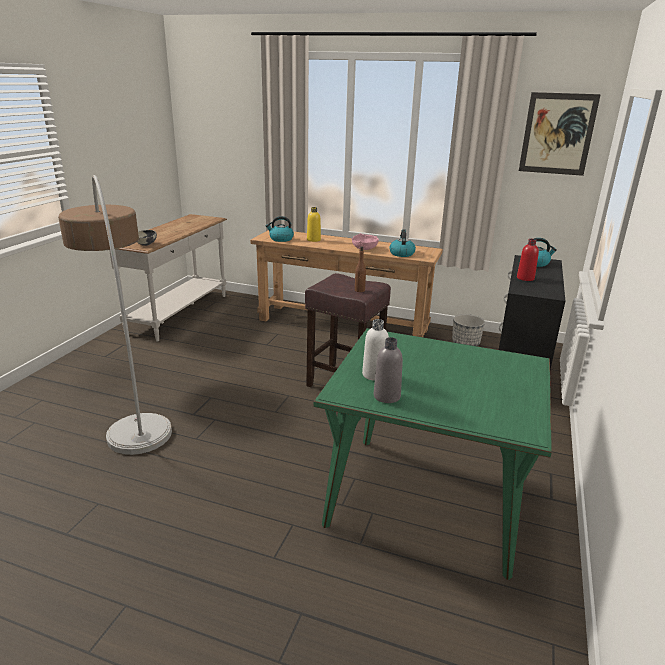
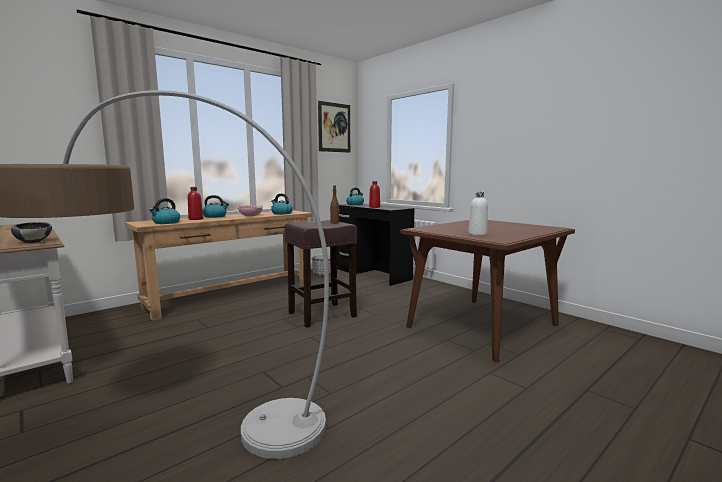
camera: 60 degrees left, 15 degrees down
yellow bottle [307,207,321,242] -> red bottle [188,187,203,220]
green dining table [314,328,552,580] -> brown dining table [401,220,575,362]
grey bottle [374,337,403,403] -> none
none -> kettle [203,195,229,218]

